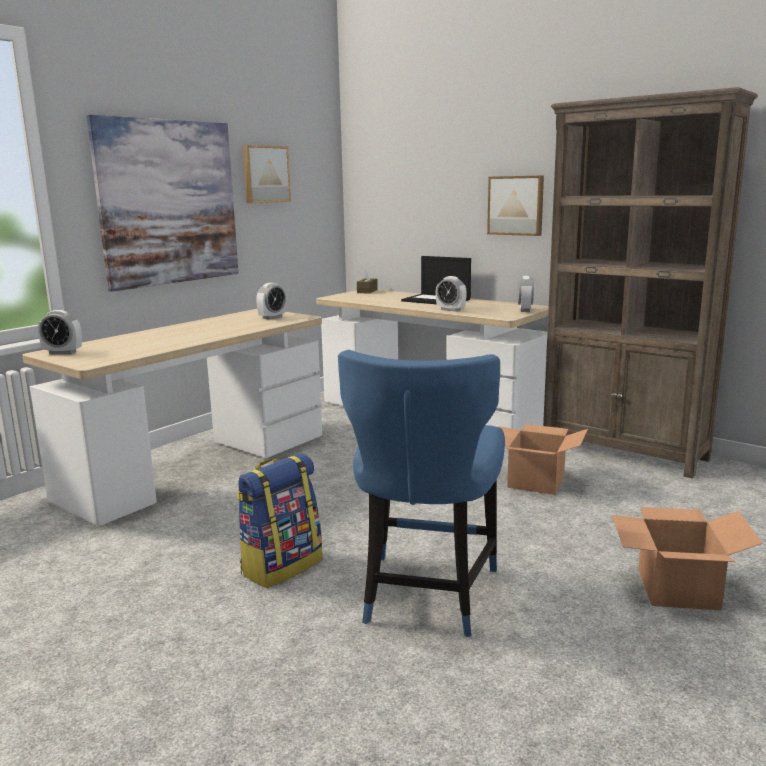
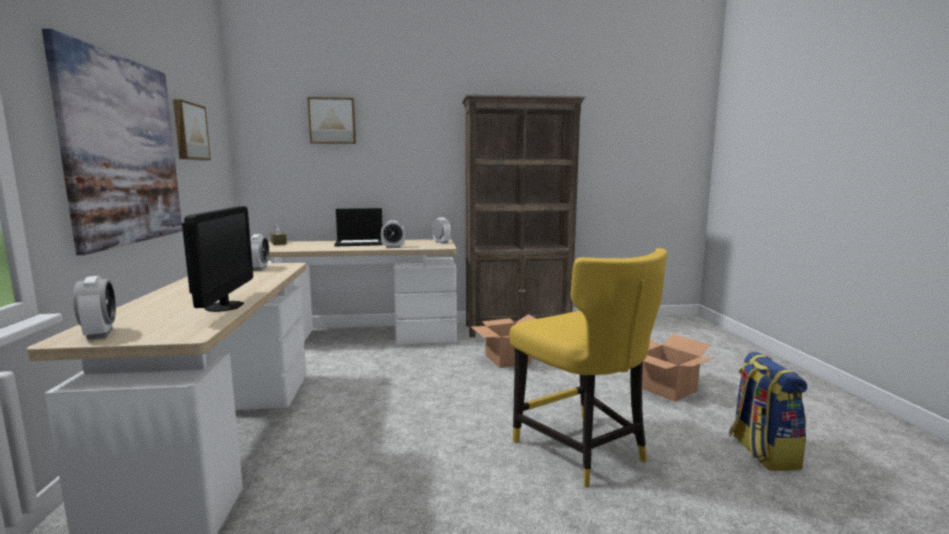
camera: 45 degrees left, 5 degrees down
alarm clock [38,310,82,354] -> alarm clock turned 75 degrees counterclockwise [73,276,116,340]
backpack [236,454,322,588] -> backpack moved to [729,352,807,471]
blue chair [338,350,505,637] -> yellow chair [510,248,667,487]
picture [487,175,544,236] -> picture moved to [307,97,356,144]
none -> monitor [182,206,253,312]

